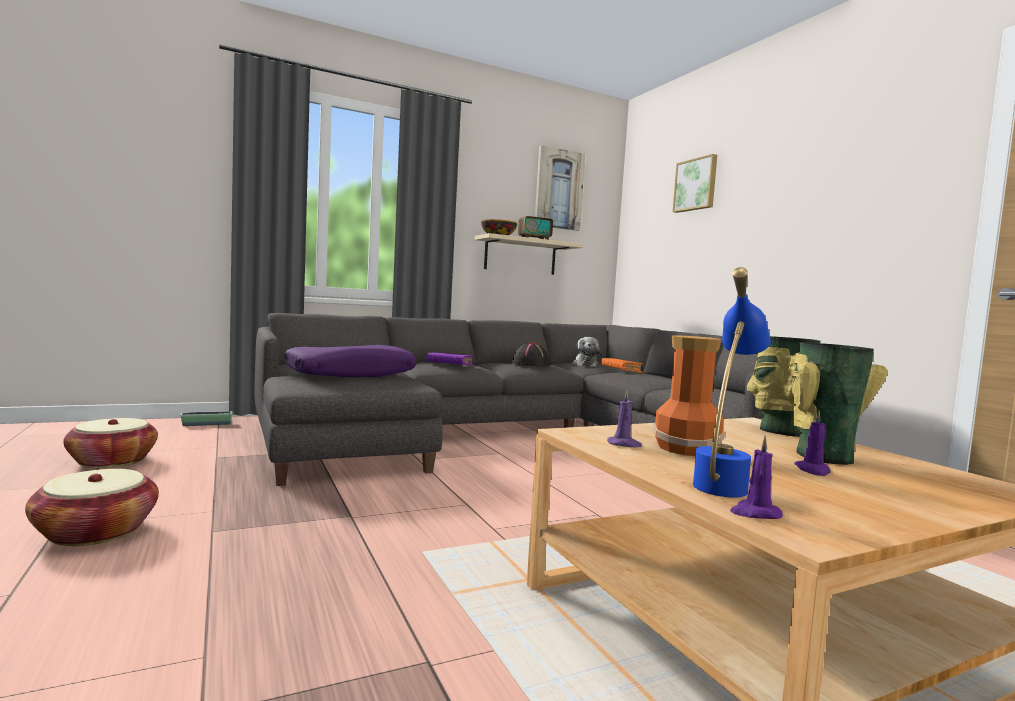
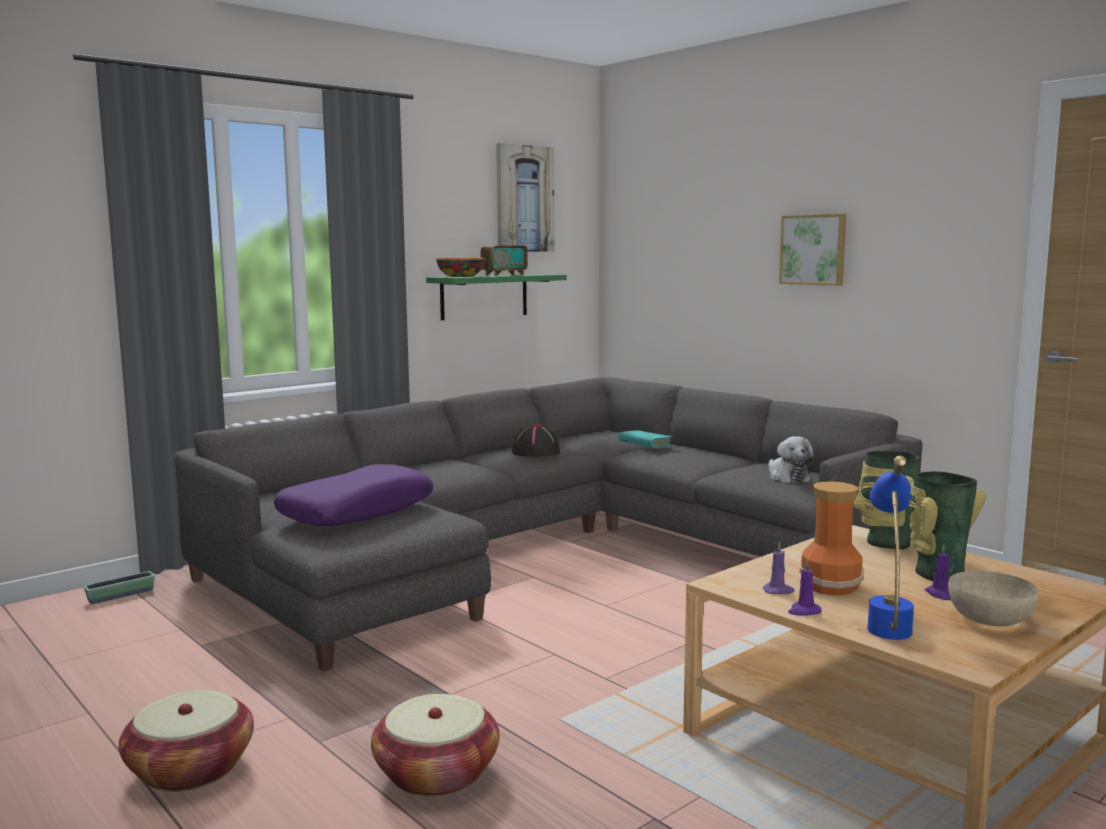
camera: 15 degrees left, 5 degrees up
basket [63,418,158,468] -> basket moved to [371,694,499,797]
purple book [427,352,474,366] -> none
beige shelf [475,233,583,275] -> green shelf [426,274,567,320]
plush toy [572,337,602,367] -> plush toy moved to [768,436,814,483]
orange book [601,358,643,373] -> turquoise book [619,430,673,448]
picture [673,154,717,213] -> picture moved to [779,214,846,286]
purple candle [730,436,783,519] -> purple candle moved to [788,559,822,616]
none -> beige bowl [948,571,1038,626]

